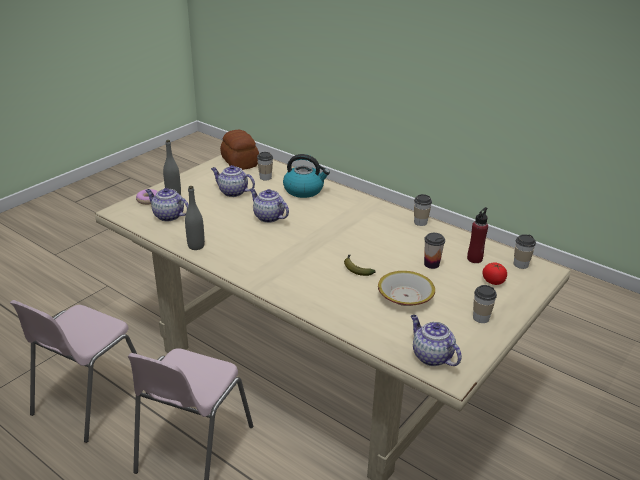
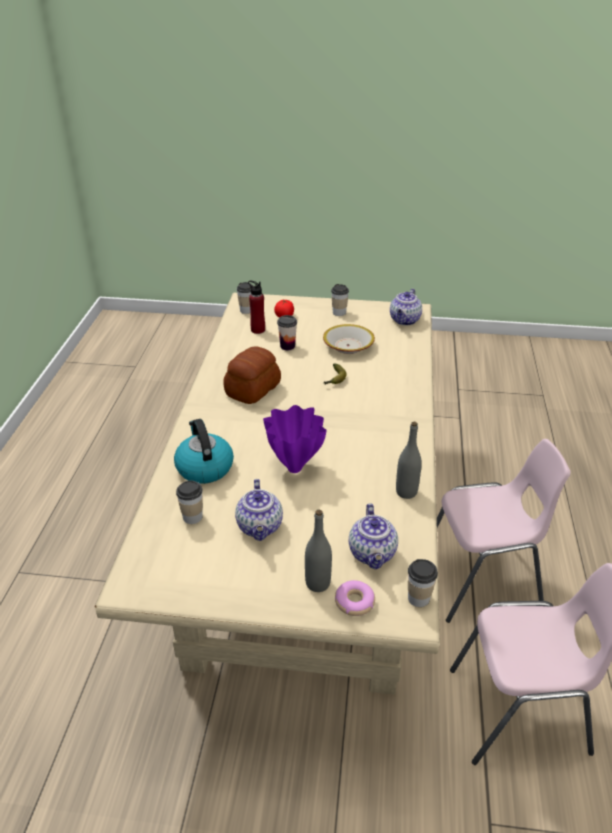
camera: 120 degrees left, 5 degrees up
bread [220,130,259,170] -> bread moved to [223,346,281,404]
teapot [250,188,289,223] -> purple vase [263,405,326,473]
cup [414,194,432,226] -> cup moved to [408,559,438,607]

